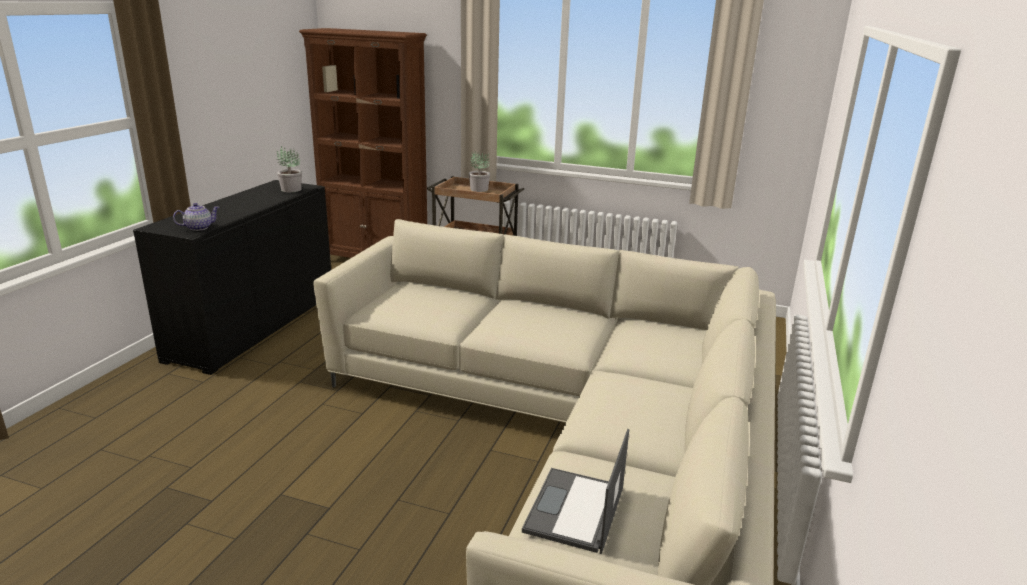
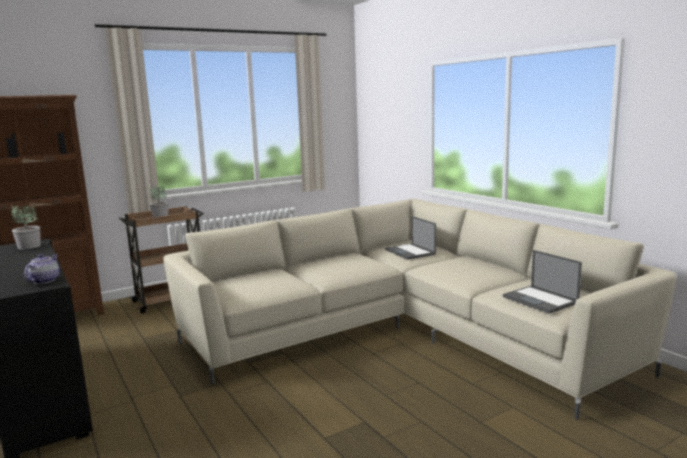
camera: 50 degrees left, 10 degrees down
none -> laptop [385,216,436,260]

